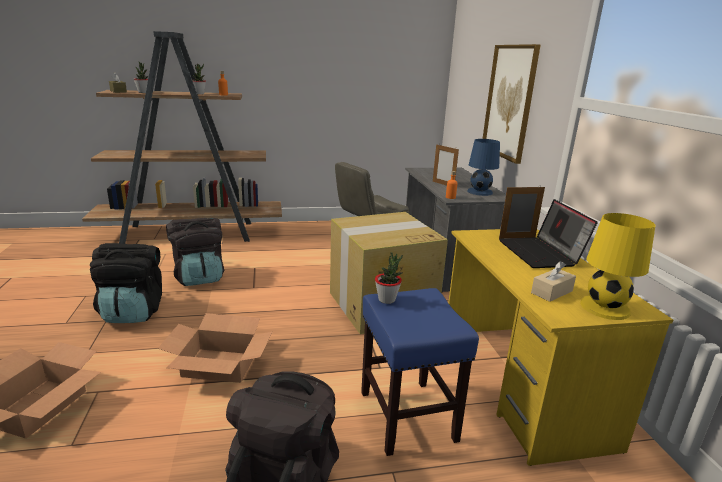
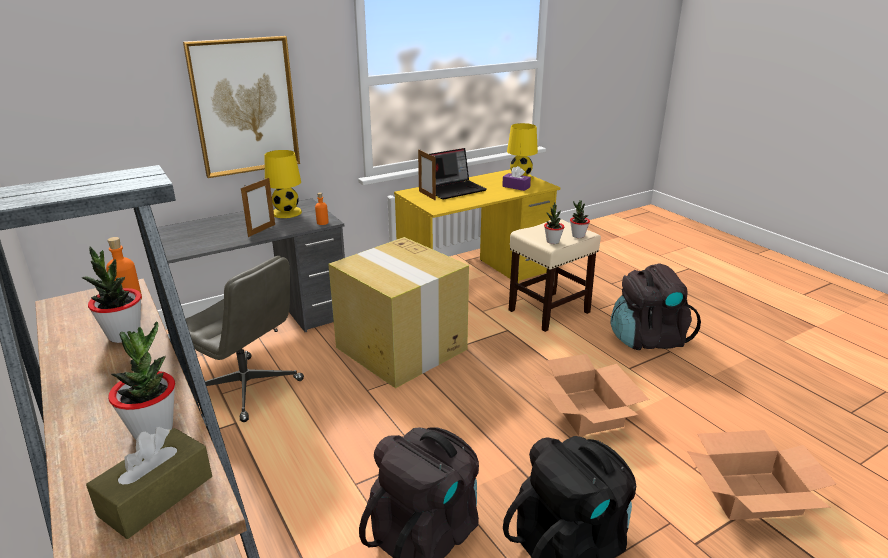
camera: 110 degrees left, 5 degrees up
blue stool [361,288,479,456] -> beige stool [509,219,601,332]
blue table lamp [467,139,500,196] -> yellow table lamp [264,150,302,218]
beige tissue box [531,261,576,302] -> purple tissue box [502,166,531,191]
none -> potted plant [570,200,590,238]

